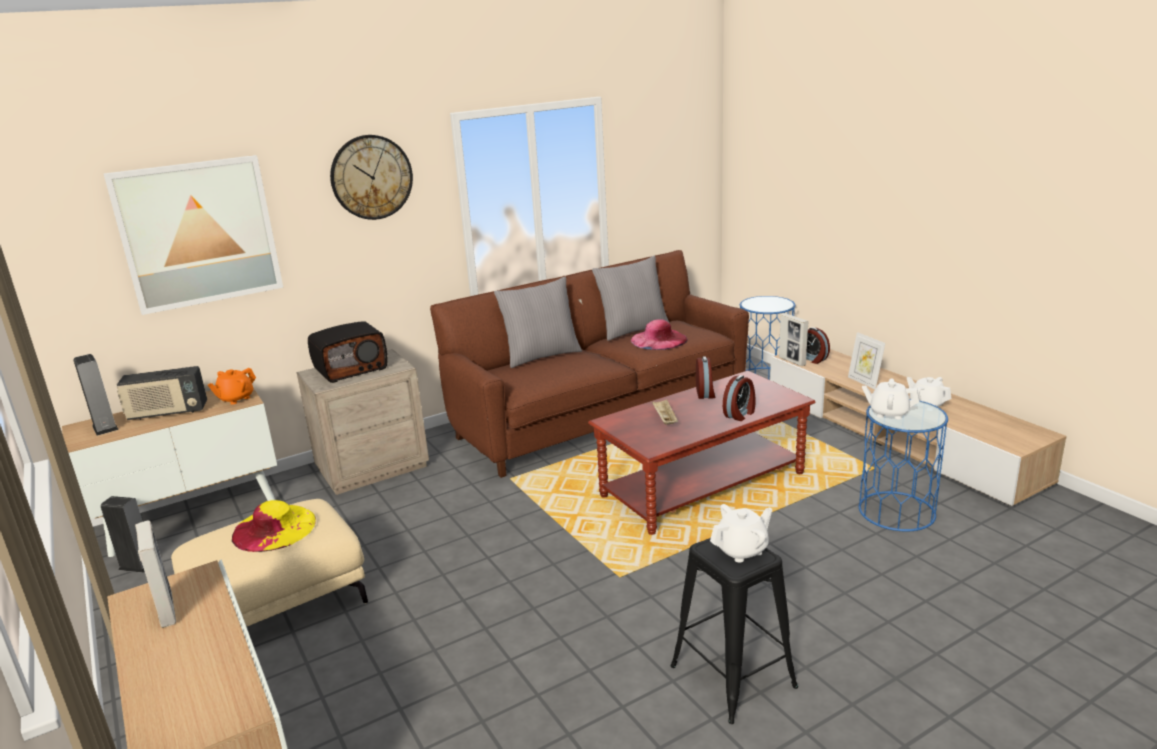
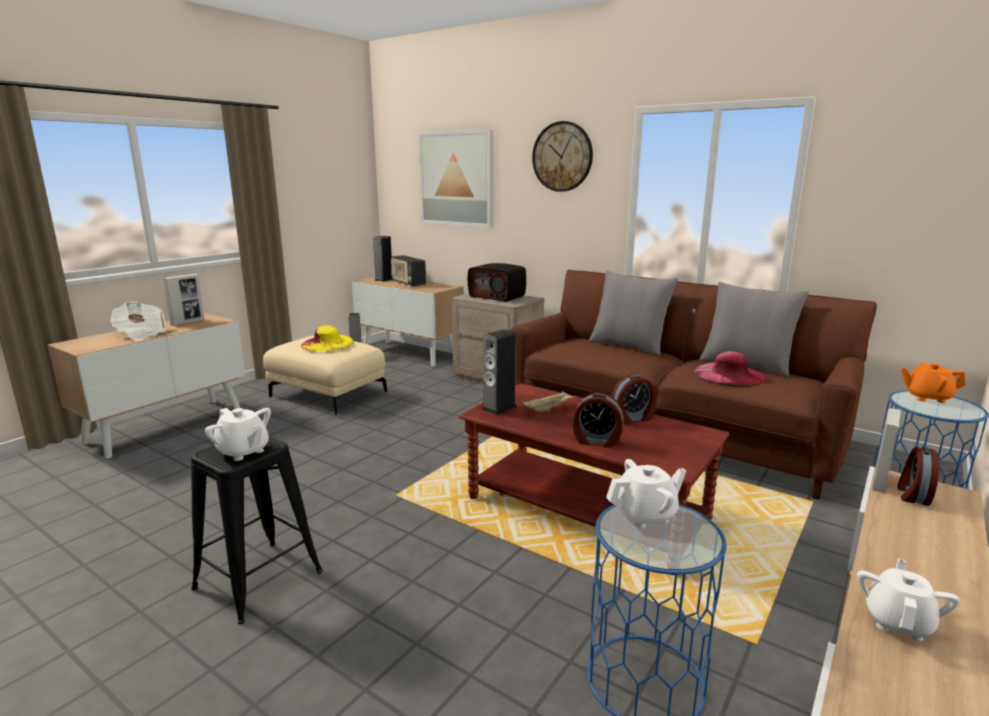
camera: 65 degrees right, 5 degrees down
orange teapot [208,368,256,405] -> orange teapot moved to [901,362,965,403]
picture frame [848,332,885,389] -> none
white teapot [862,378,919,419] -> white teapot turned 75 degrees clockwise [606,459,686,528]
none -> newspaper [110,302,165,341]
none -> speaker [481,329,517,415]

